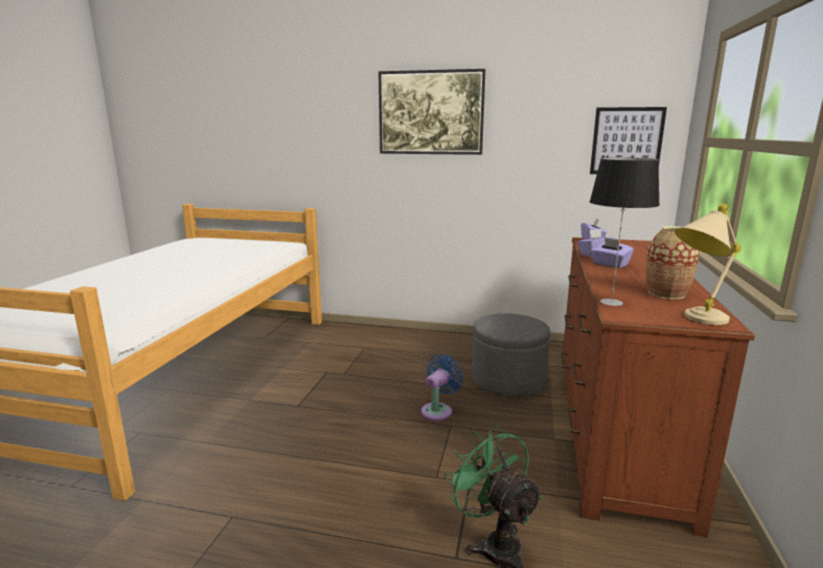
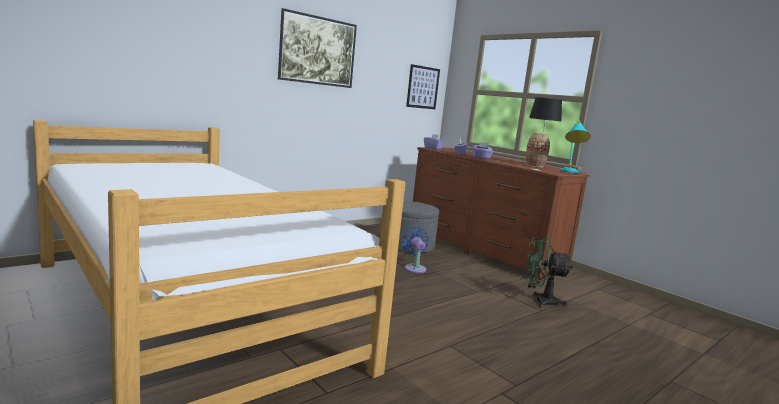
camera: 55 degrees left, 5 degrees down
beige table lamp [675,204,742,325] -> turquoise table lamp [560,120,591,173]

